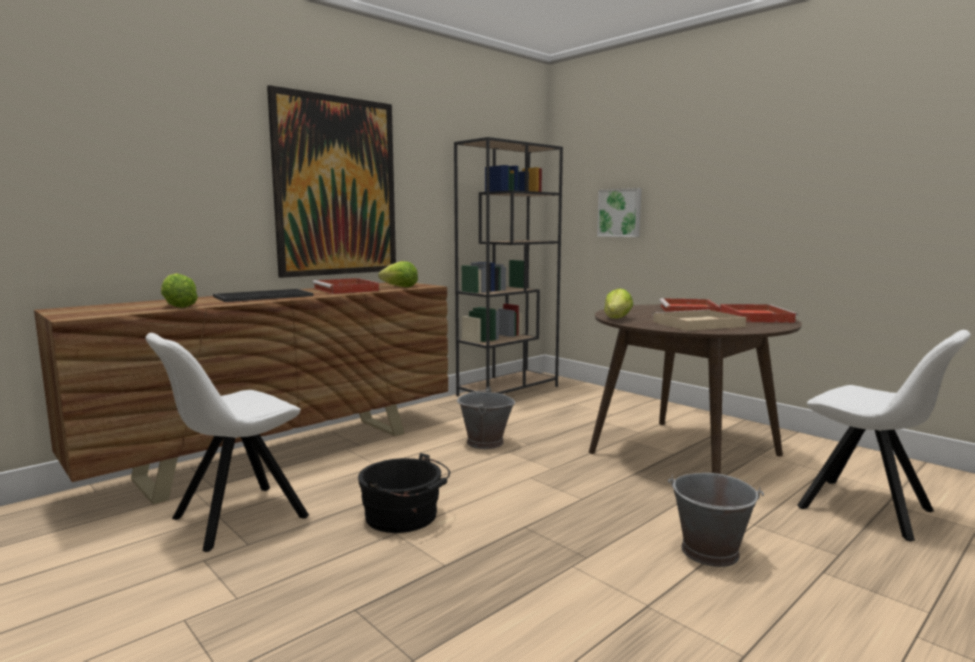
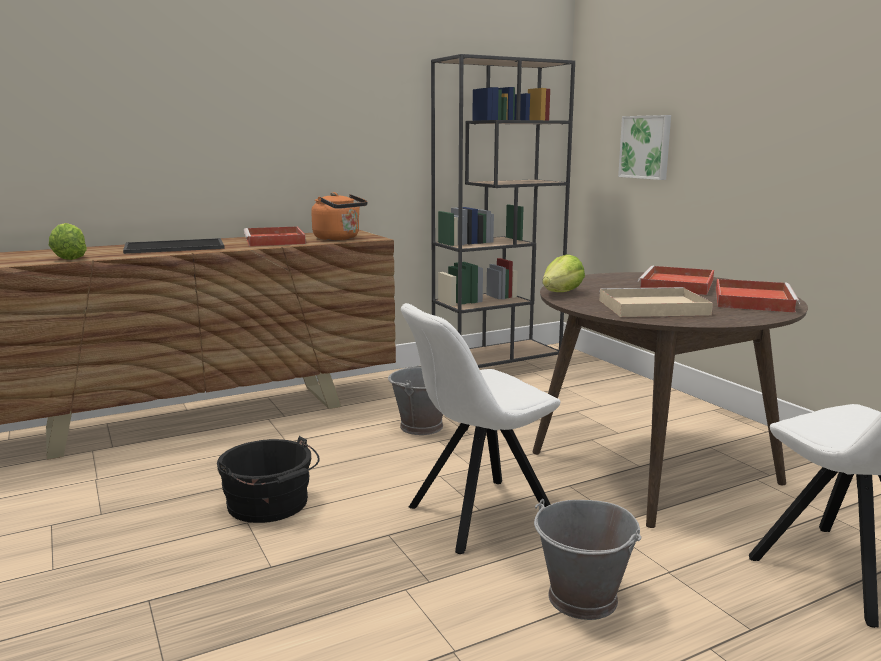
camera: 15 degrees right, 5 degrees up
white chair [146,333,309,552] -> white chair moved to [401,303,561,554]
picture [267,85,396,278] -> none
lettuce [378,261,418,287] -> orange kettle [311,192,368,240]

